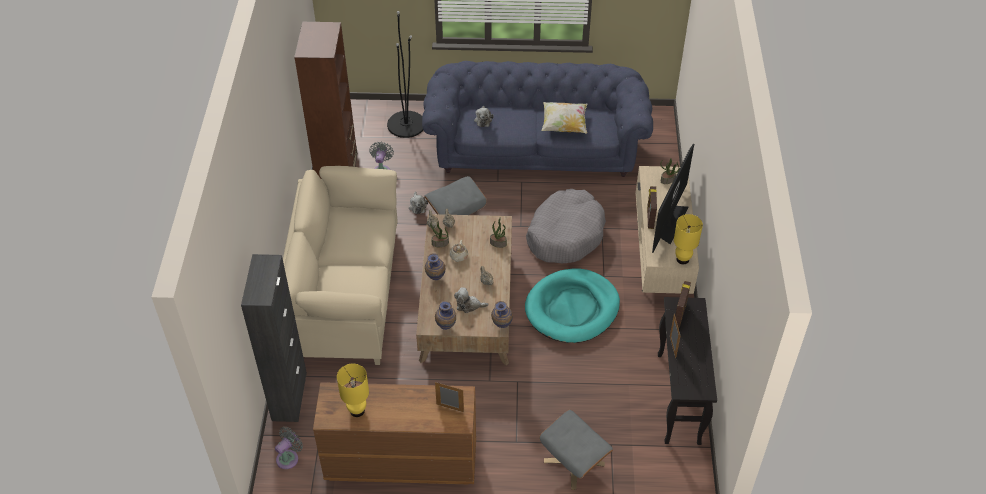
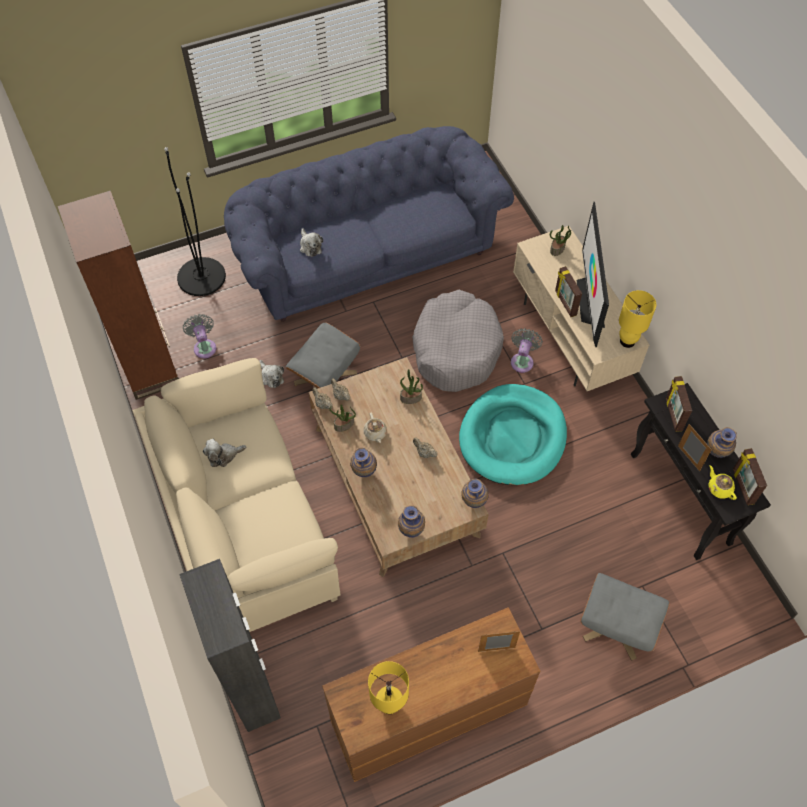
camera: 25 degrees left, 10 degrees up
grey fan [275,427,303,469] -> grey fan moved to [511,328,543,373]
plush toy [454,288,488,313] -> plush toy moved to [203,439,246,467]
pillow [541,102,587,133] -> none
none -> vase [707,427,737,458]
none -> yellow teapot [708,465,737,500]
none -> picture frame [733,448,767,505]

